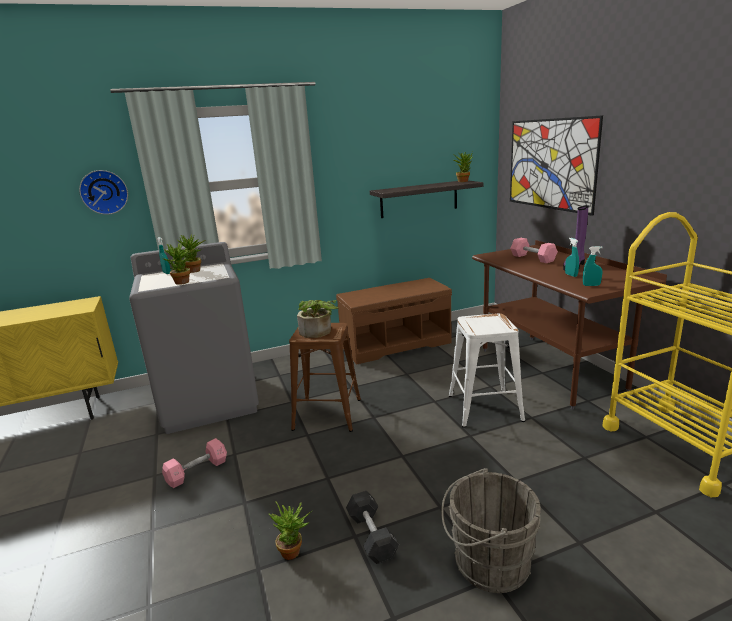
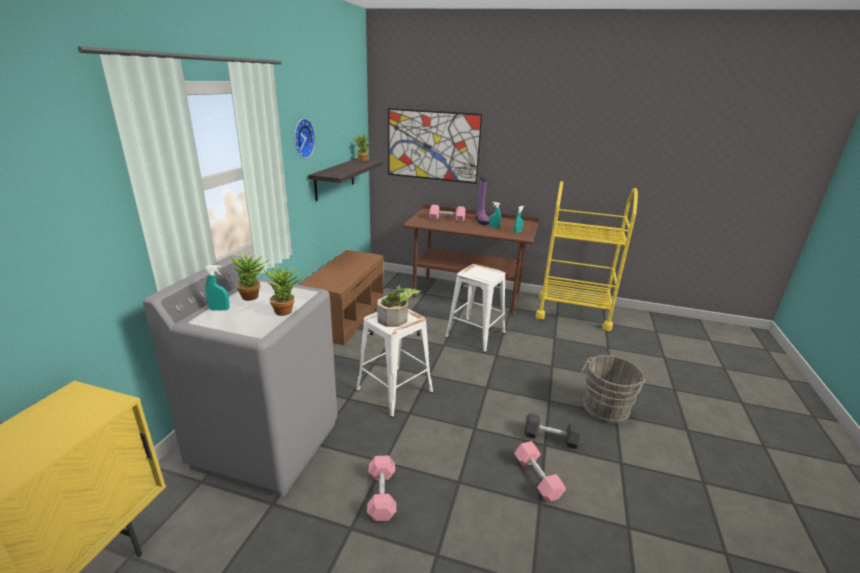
camera: 55 degrees left, 5 degrees up
wall clock [79,170,128,215] -> wall clock moved to [294,118,315,159]
potted plant [269,501,312,560] -> pink dumbbell [514,441,566,502]
brown stool [289,323,361,432] -> white stool [356,309,433,418]

